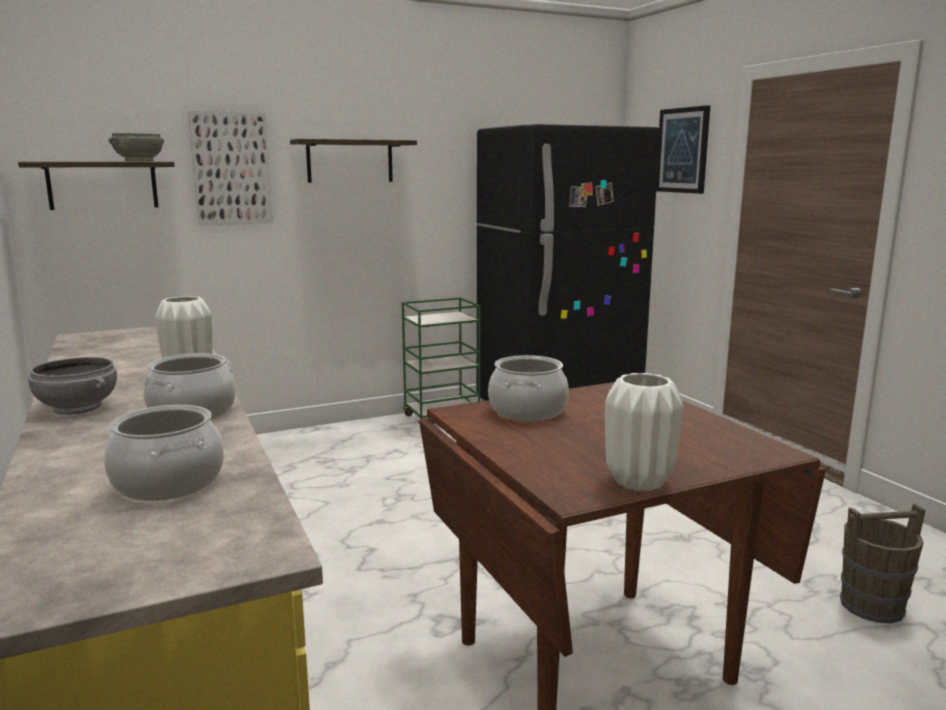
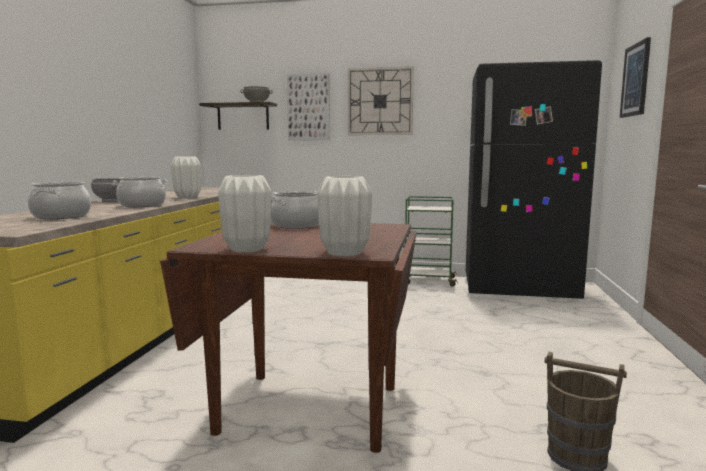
camera: 35 degrees right, 5 degrees down
shelf [290,139,417,183] -> wall clock [348,66,414,135]
none -> white vase [317,176,372,256]

